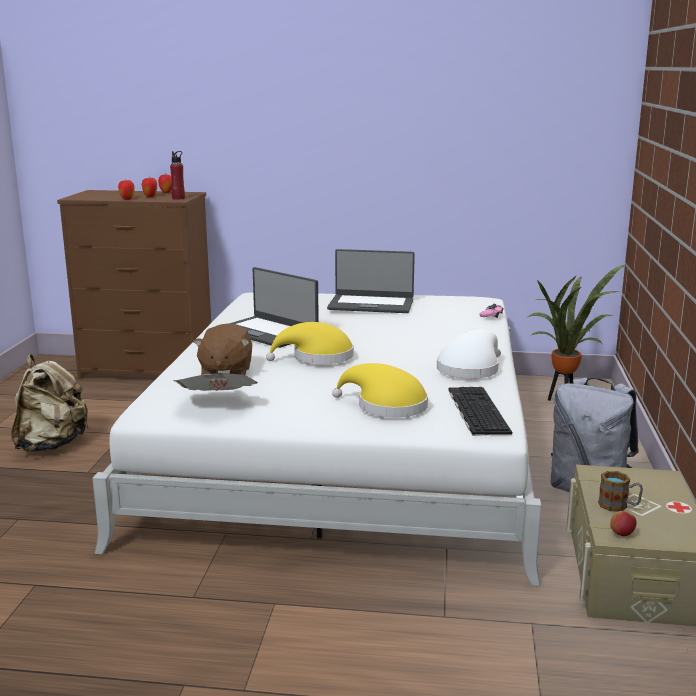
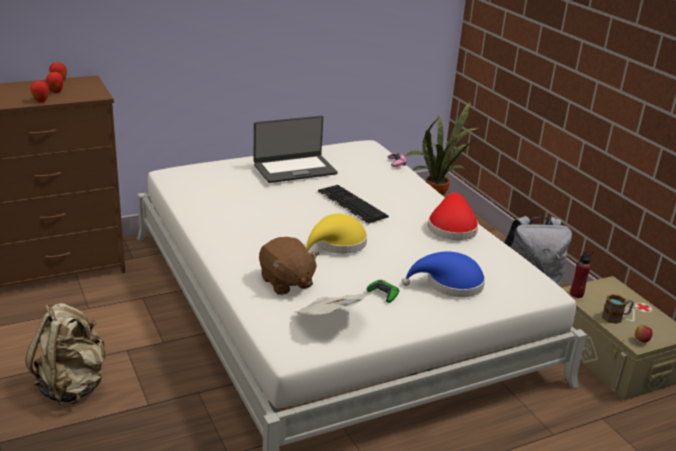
camera: 35 degrees left, 10 degrees up
red bottle [170,151,185,200] -> red bottle moved to [570,251,593,298]
laptop [229,267,319,348] -> none
yellow hat [332,363,428,418] -> blue hat [402,251,485,297]
white hat [437,329,501,379] -> red hat [428,192,479,240]
keyboard [449,387,512,436] -> keyboard moved to [318,185,389,224]
none -> green game controller [367,280,399,303]

